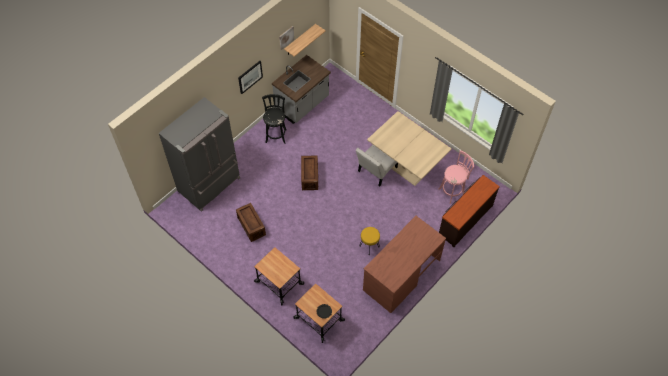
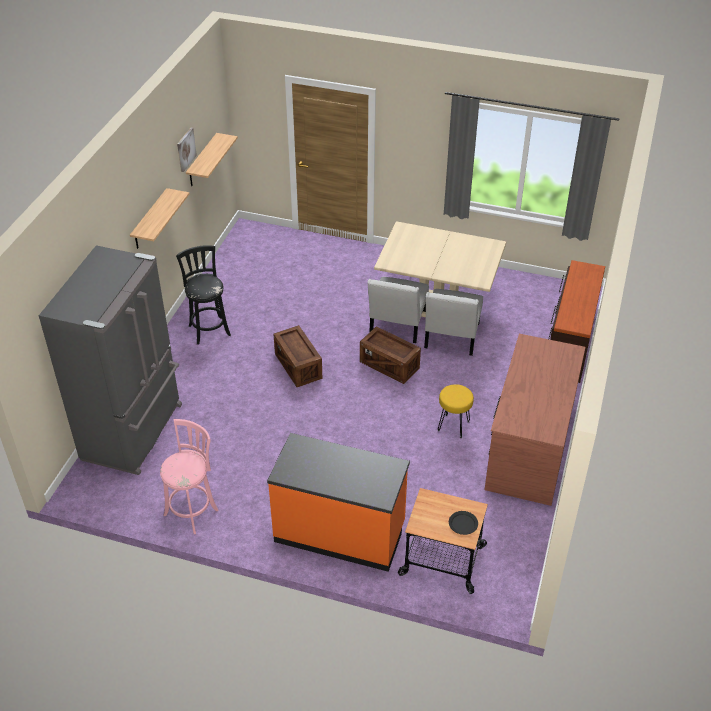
camera: 25 degrees left, 15 degrees down
crate [236,203,266,242] -> crate moved to [360,326,421,384]
picture [238,61,263,94] -> shelf [130,188,189,249]
cart [254,247,304,305] -> orange counter [267,433,410,572]
grey counter [272,55,331,124] -> none
pink stool [438,150,474,204] -> pink stool moved to [160,419,219,534]
none -> white chair [424,289,483,356]

